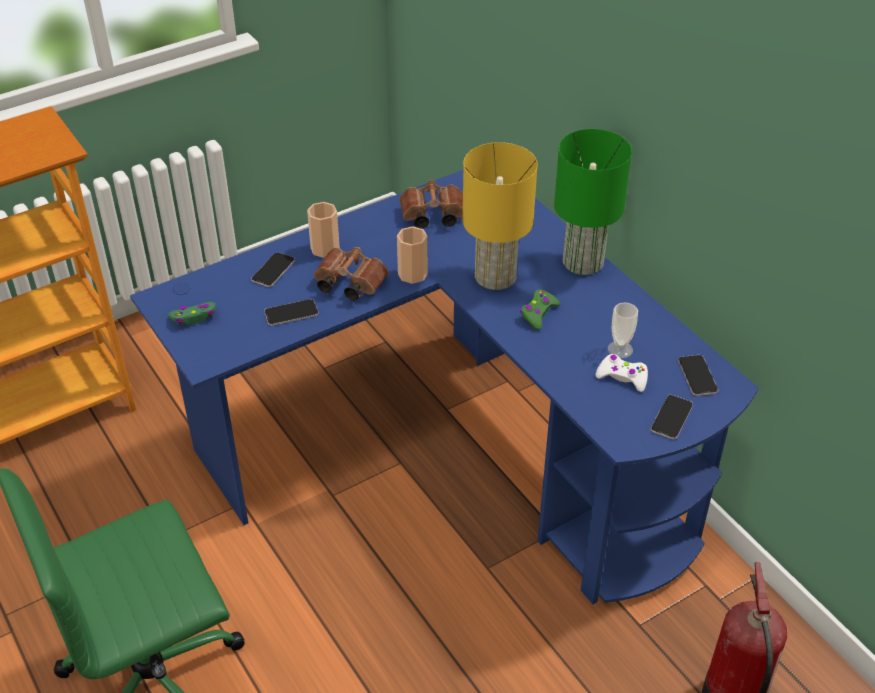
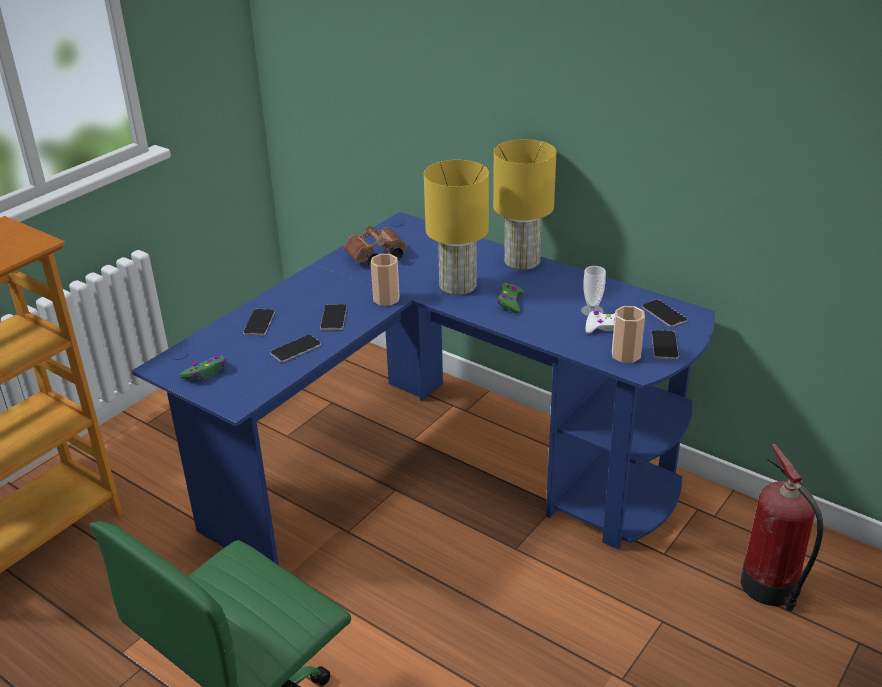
camera: 20 degrees left, 10 degrees down
cup [307,202,340,258] -> cup moved to [612,306,645,363]
brown binoculars [313,247,389,301] -> phone [320,304,347,330]
green table lamp [554,129,632,275] -> yellow table lamp [493,139,556,270]

